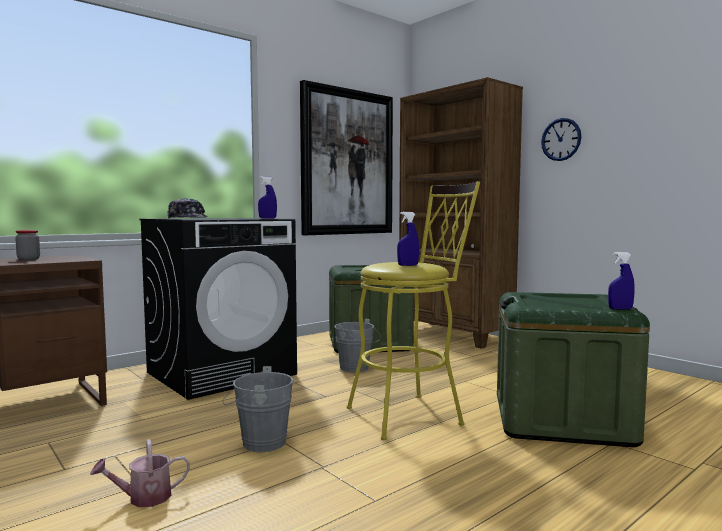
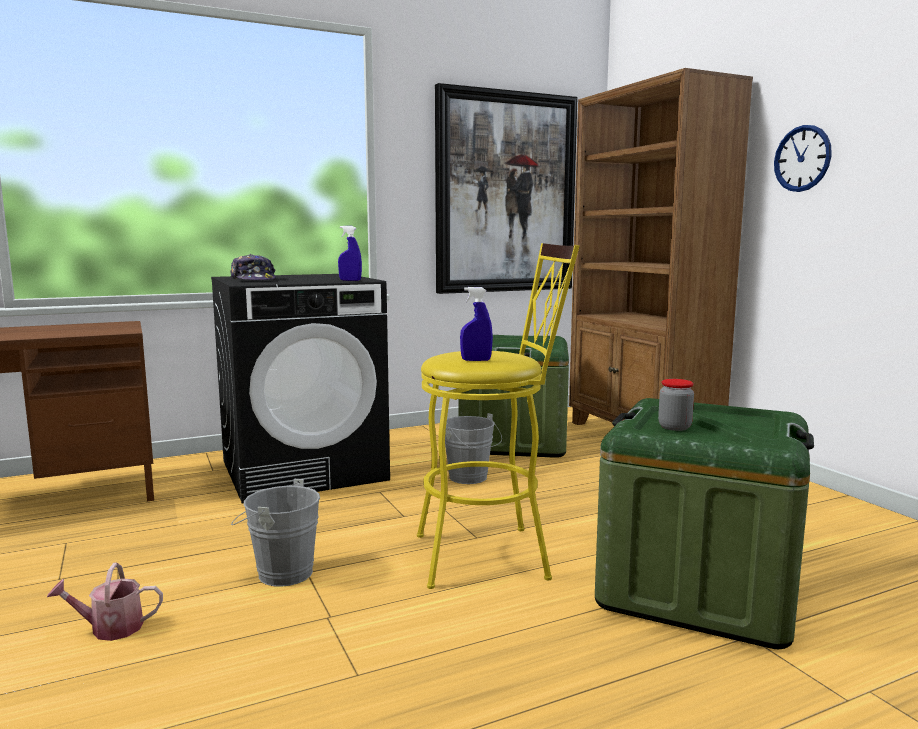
camera: 15 degrees right, 5 degrees up
jar [15,230,40,260] -> jar moved to [658,379,694,431]
blue spray bottle [608,252,635,310] -> none

